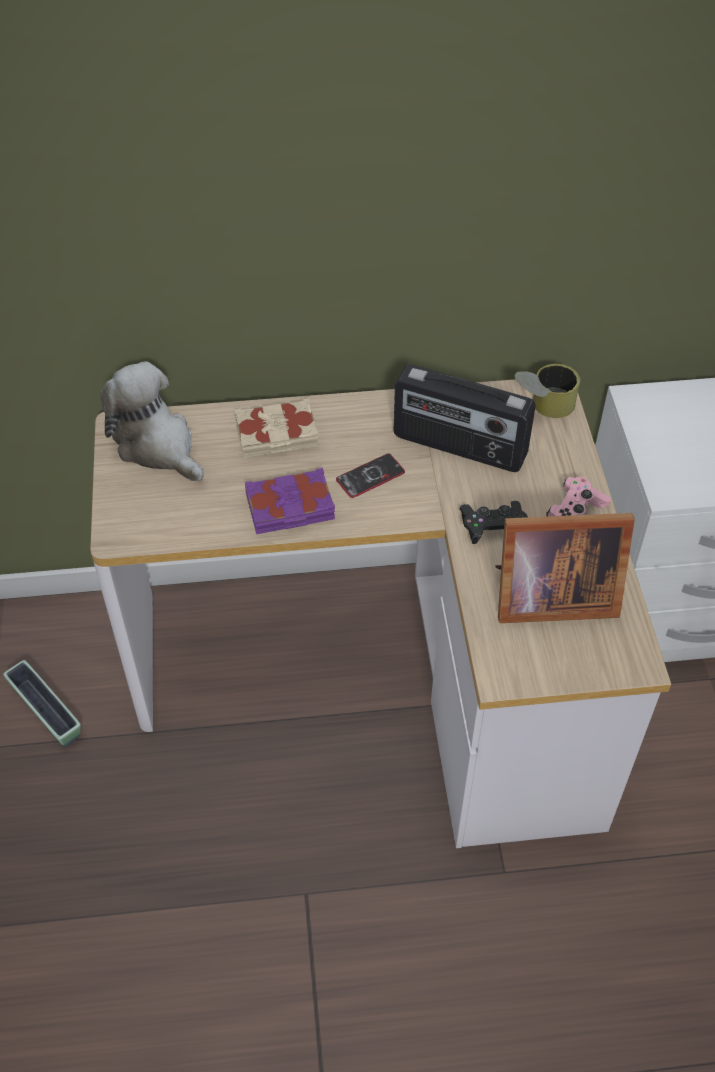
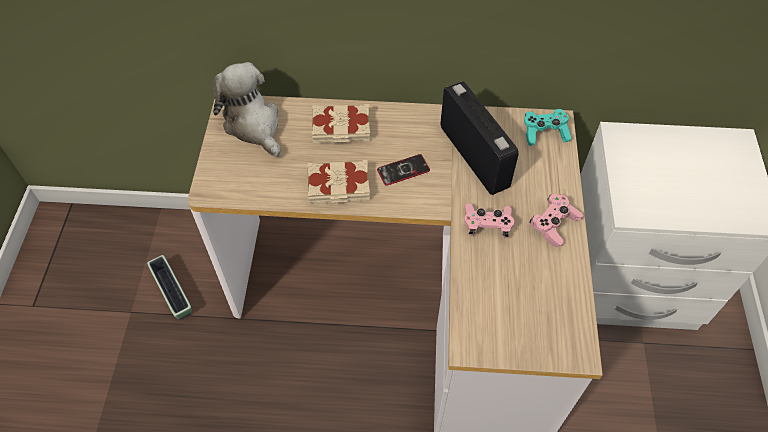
camera: 10 degrees right, 5 degrees up
purple book [245,468,335,534] -> beige book [307,160,370,204]
radio [393,364,536,472] -> radio turned 150 degrees counterclockwise [440,81,519,195]
black game controller [459,501,528,544] -> pink game controller [464,203,514,239]
picture frame [495,513,635,623] -> none
can [514,364,580,418] -> turquoise game controller [524,109,572,146]

